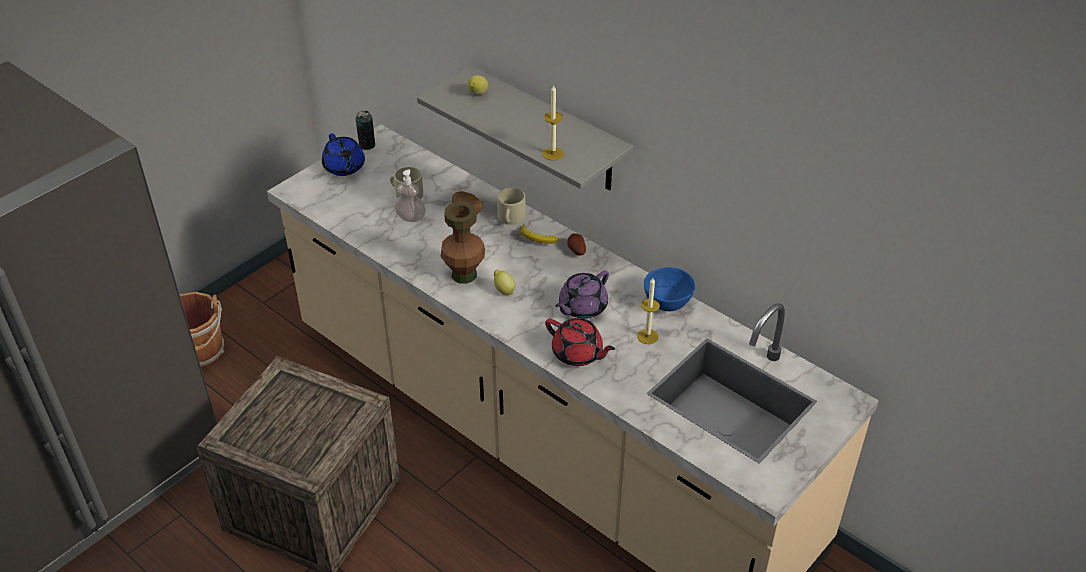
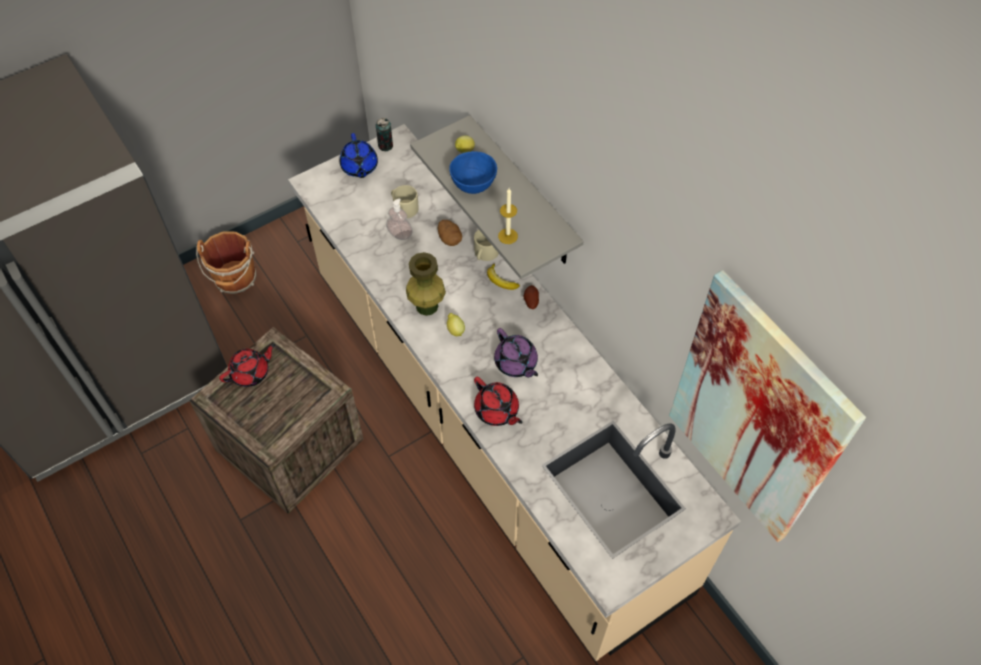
camera: 15 degrees right, 15 degrees up
brown vase [441,202,485,284] -> green vase [406,252,446,316]
purple teapot [555,270,609,319] -> purple teapot turned 90 degrees counterclockwise [494,328,538,377]
candle [637,278,660,344] -> none
blue bowl [644,267,695,311] -> blue bowl moved to [449,151,497,194]
none -> red teapot [219,344,276,387]
none -> picture [669,270,866,542]

